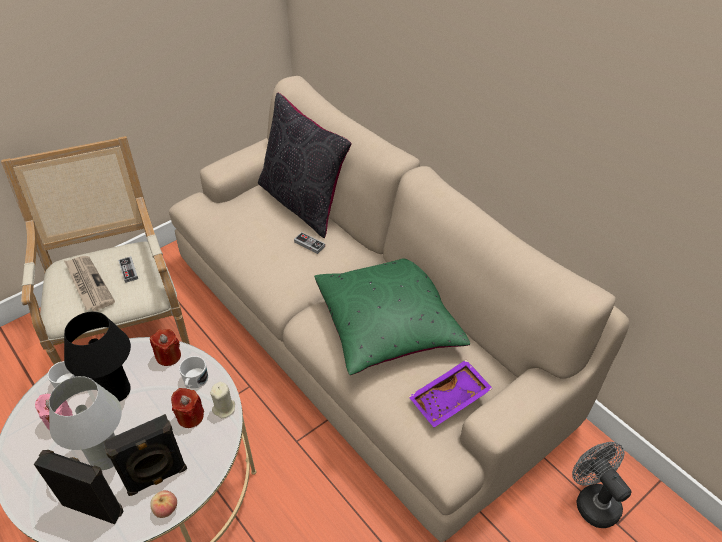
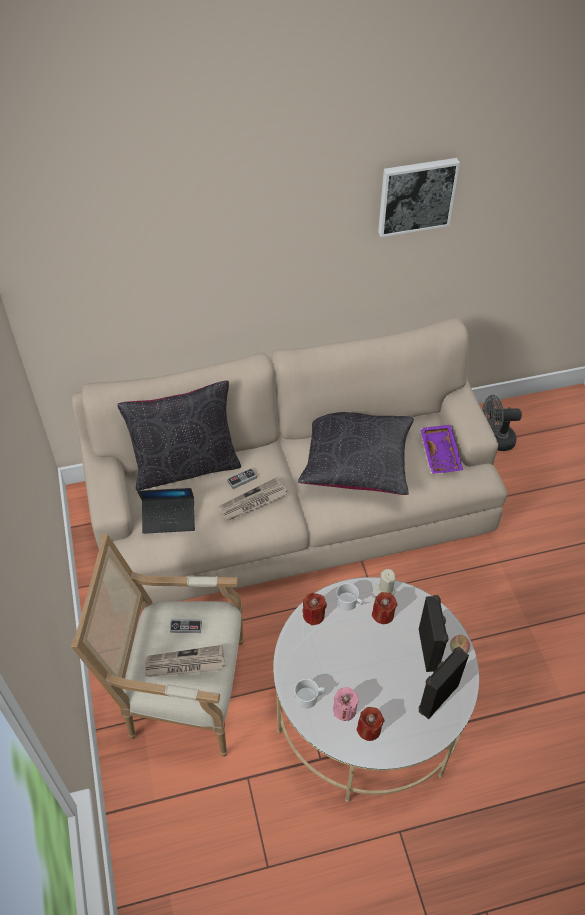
camera: 65 degrees left, 5 degrees up
white table lamp [49,376,122,470] -> none
black table lamp [64,312,131,402] -> none
green pillow [314,258,470,375] -> black pillow [298,412,414,495]
none -> laptop [137,488,195,534]
none -> newspaper [219,477,287,520]
none -> red candle [357,707,384,741]
none -> picture [378,158,460,237]

